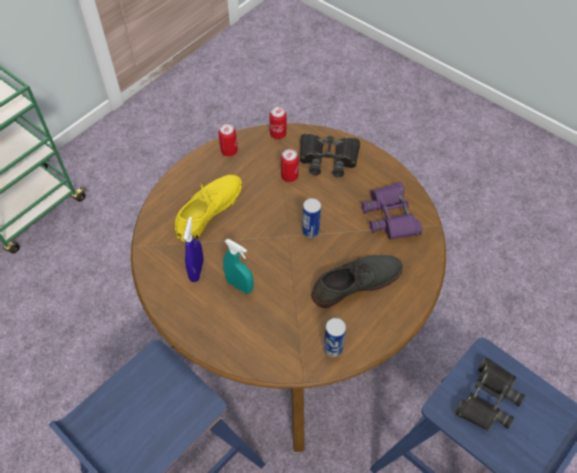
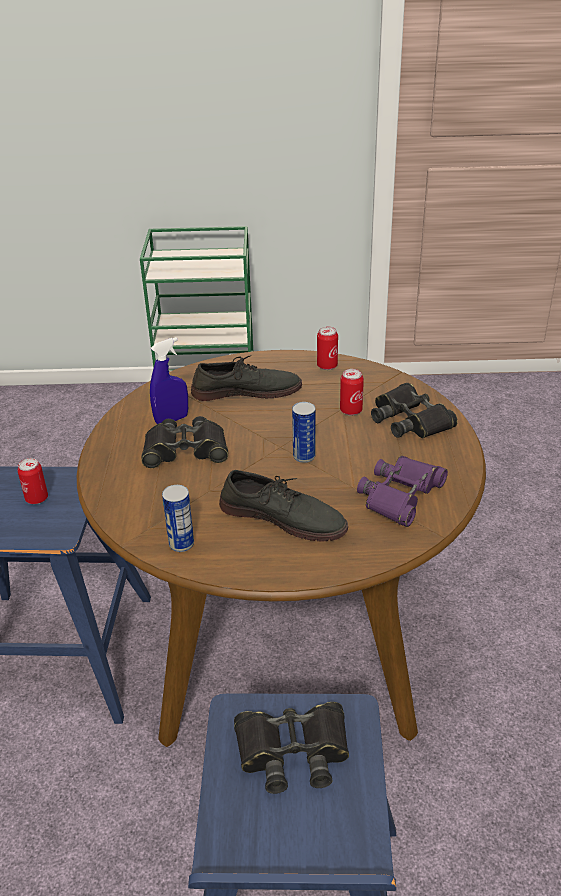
camera: 50 degrees right, 20 degrees down
yellow shoe [175,175,242,242] -> grey shoe [191,355,302,401]
turquoise spray bottle [223,239,254,294] -> black binoculars [141,416,228,468]
can [269,107,287,139] -> can moved to [18,458,48,504]

